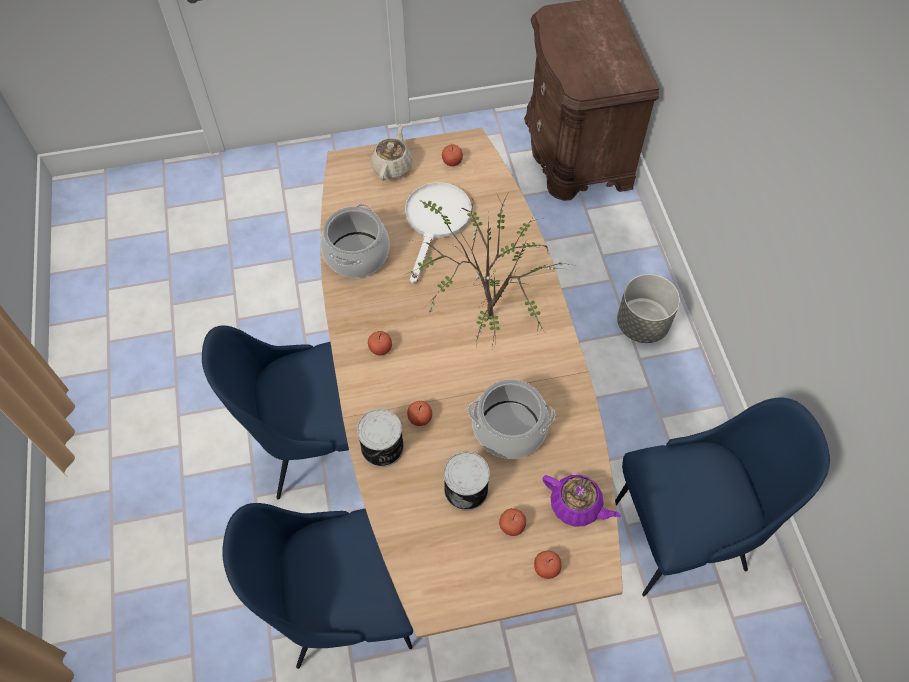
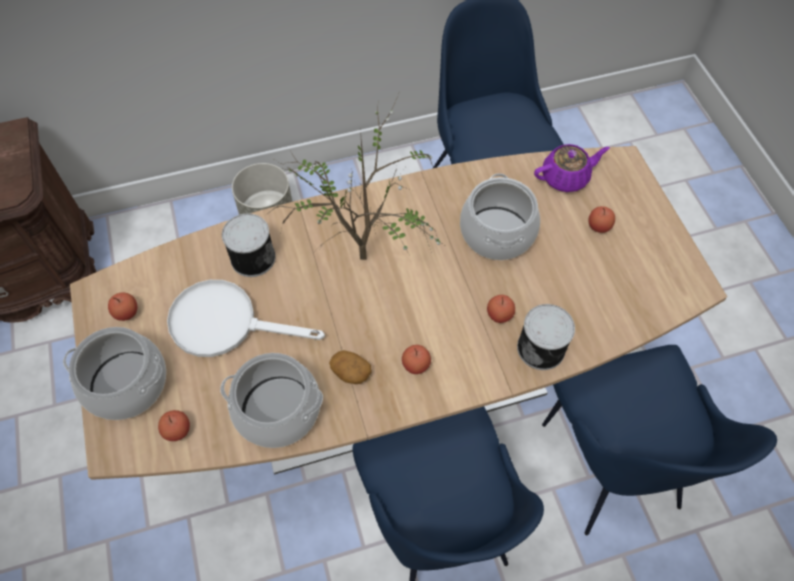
camera: 95 degrees left, 0 degrees up
beige teapot [371,124,413,181] -> cooking pot [63,327,166,420]
can [444,452,490,511] -> can moved to [222,213,276,277]
apple [534,551,562,579] -> apple moved to [158,410,190,441]
purple teapot [542,475,621,527] -> purple teapot turned 45 degrees clockwise [534,144,610,192]
none -> potato [329,350,372,384]

